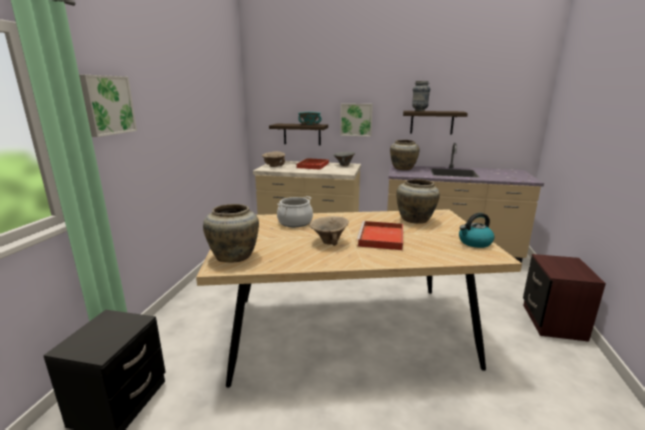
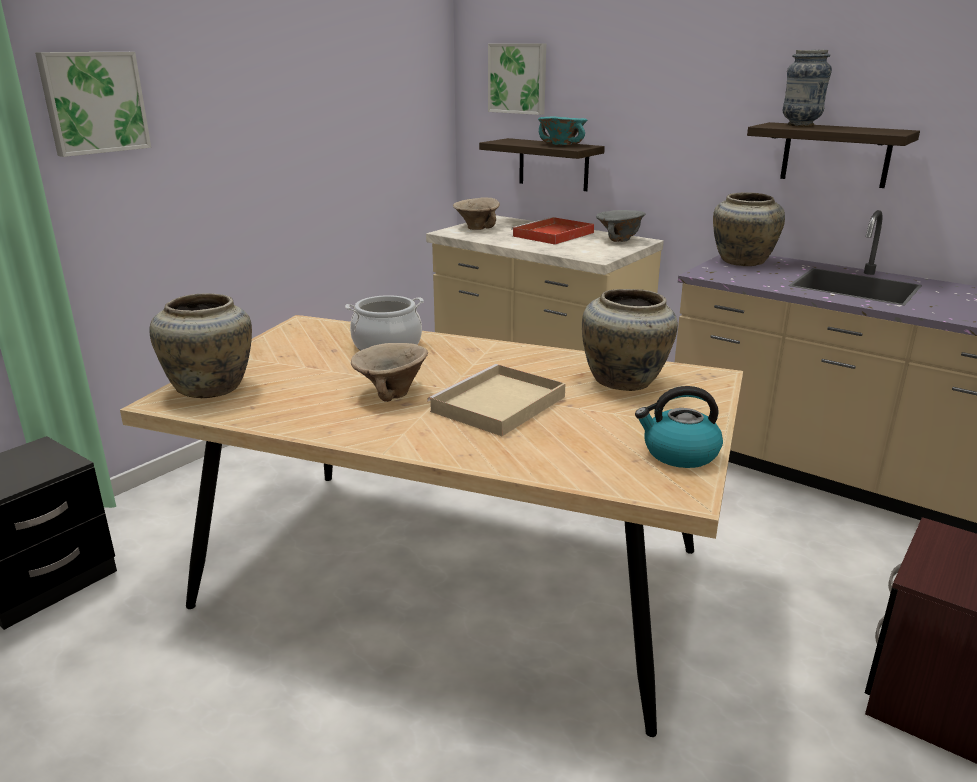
camera: 25 degrees right, 5 degrees up
picture [340,104,373,137] -> picture moved to [488,43,546,115]
red tray [356,221,403,250] -> beige tray [427,364,565,436]

